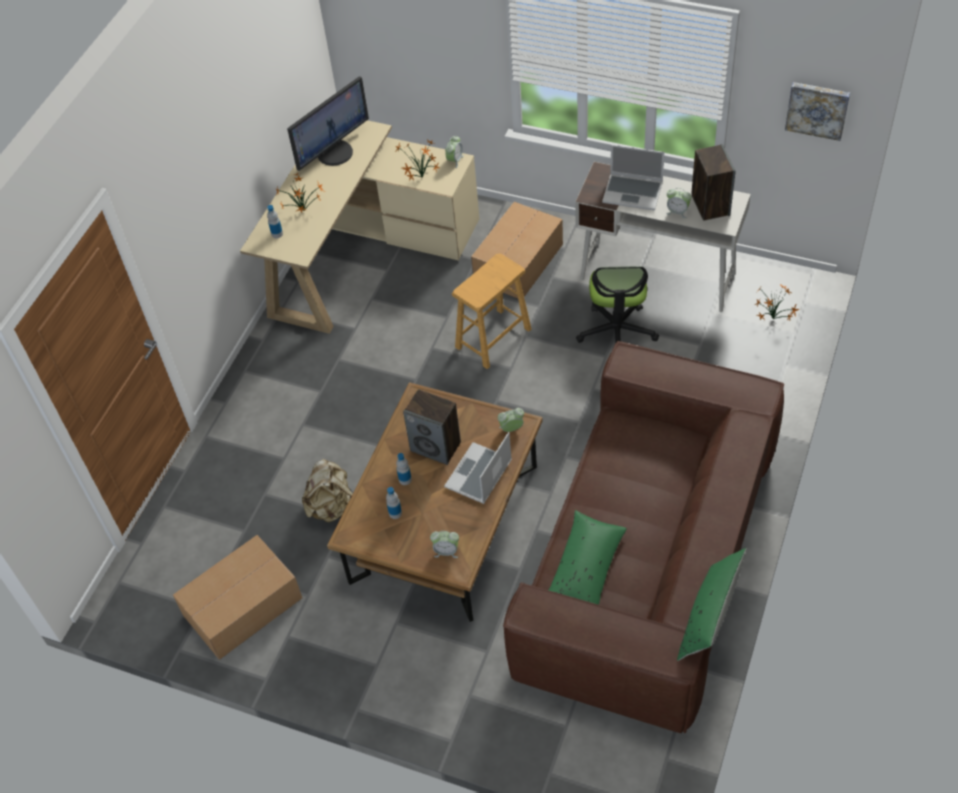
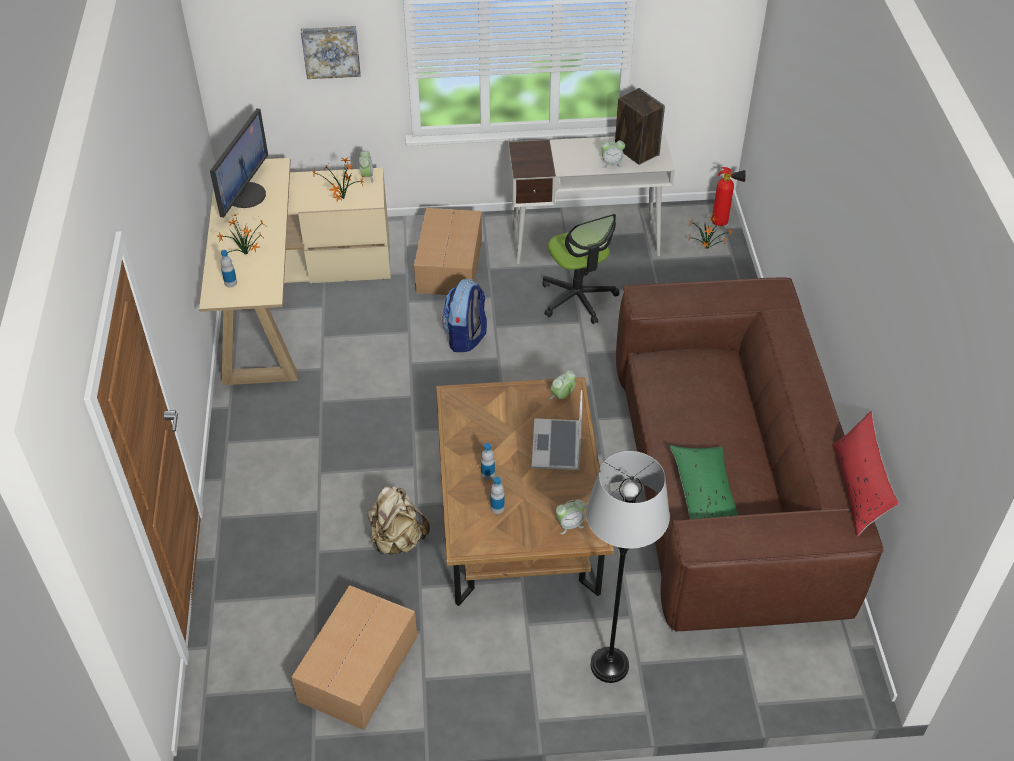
camera: 30 degrees left, 5 degrees down
speaker [403,389,461,465] -> none
brown stool [452,253,532,369] -> backpack [442,279,487,352]
laptop [602,145,664,210] -> none
green pillow [677,548,746,661] -> red pillow [832,411,899,536]
picture [785,82,850,141] -> picture moved to [301,26,361,79]
none -> grey floor lamp [586,451,670,683]
none -> fire extinguisher [712,167,746,226]

